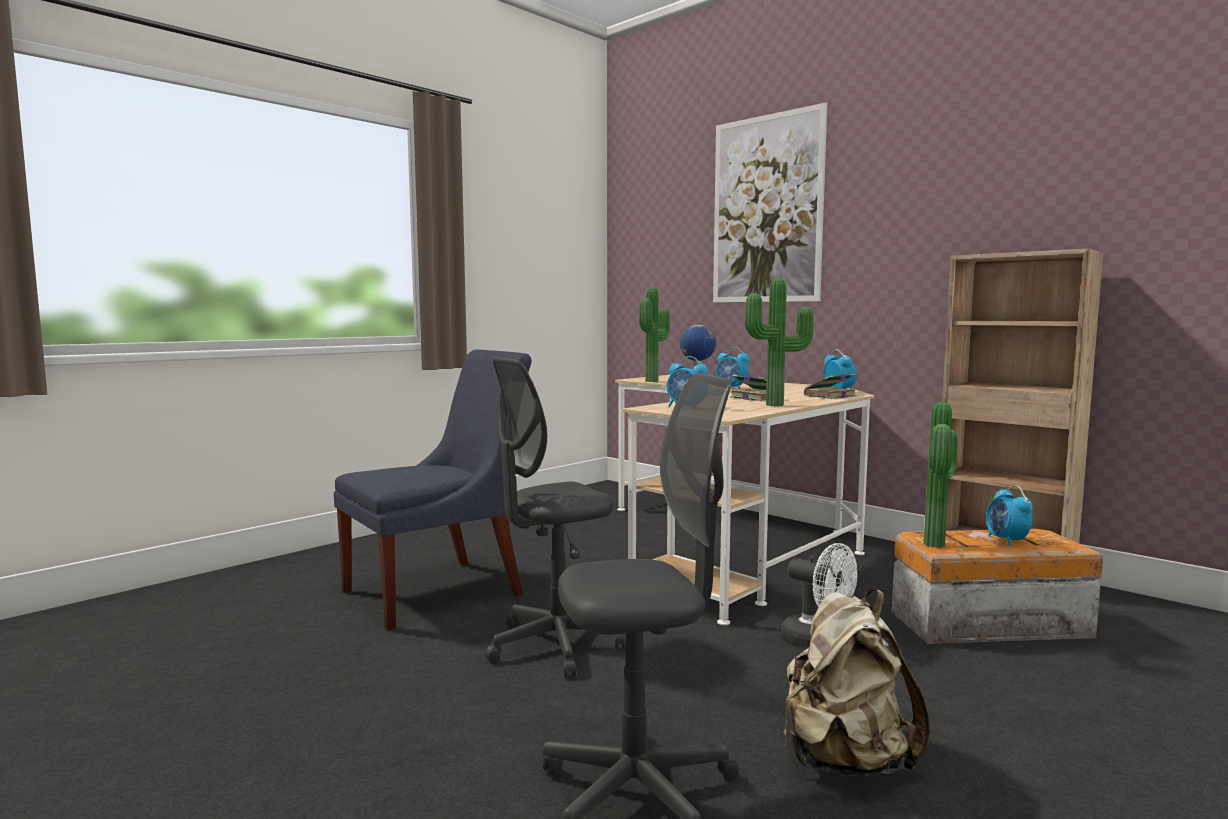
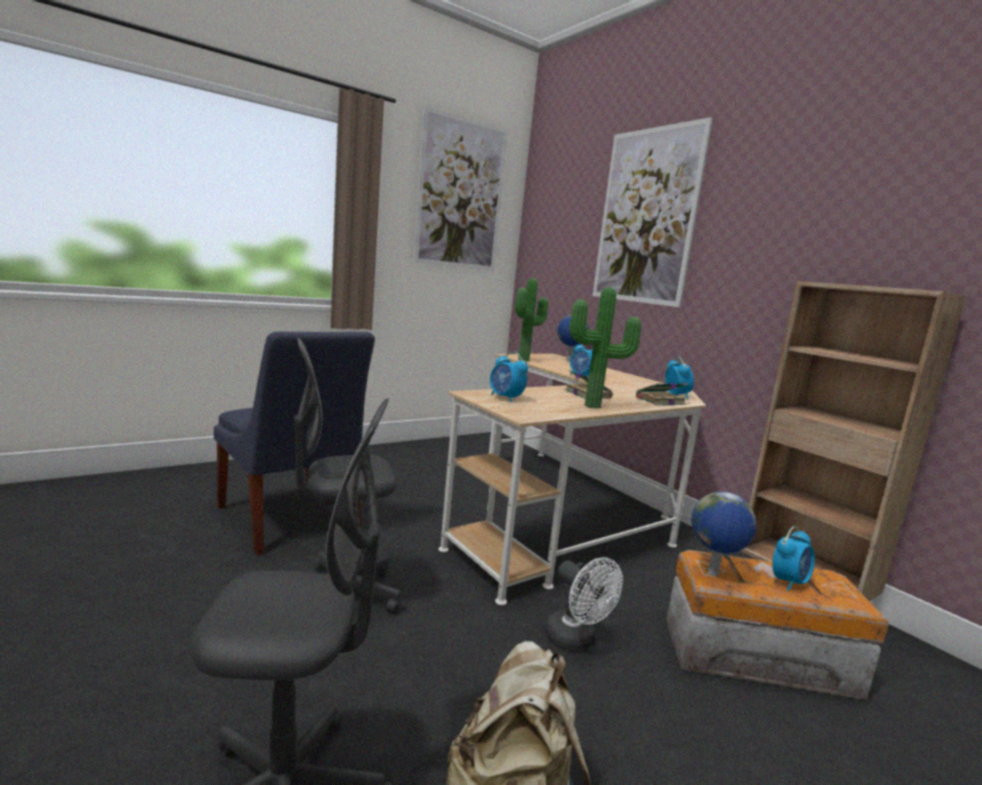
camera: 10 degrees right, 5 degrees up
blue chair [334,349,531,631] -> blue chair turned 75 degrees clockwise [214,332,375,555]
potted plant [923,402,958,548] -> globe [692,492,757,577]
alarm clock [986,485,1033,546] -> alarm clock turned 135 degrees counterclockwise [772,526,815,591]
none -> picture [413,106,508,271]

